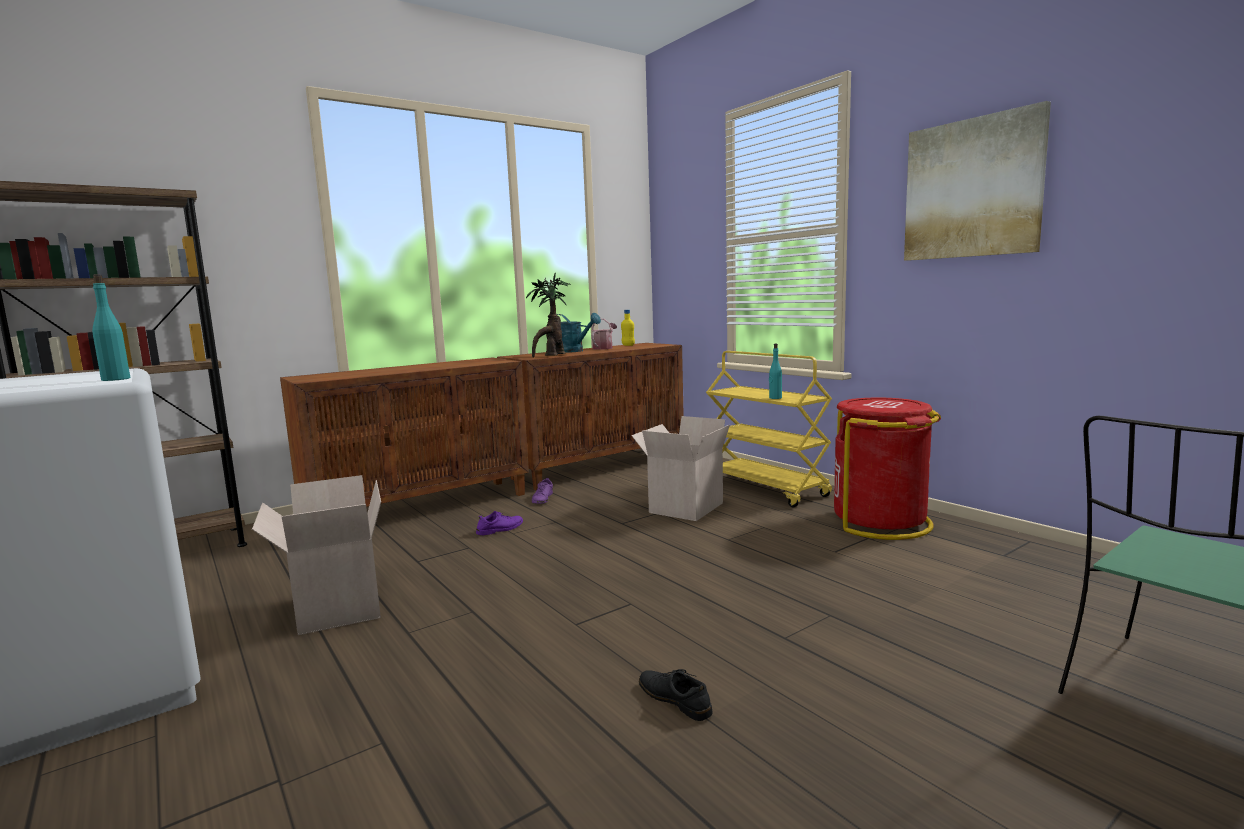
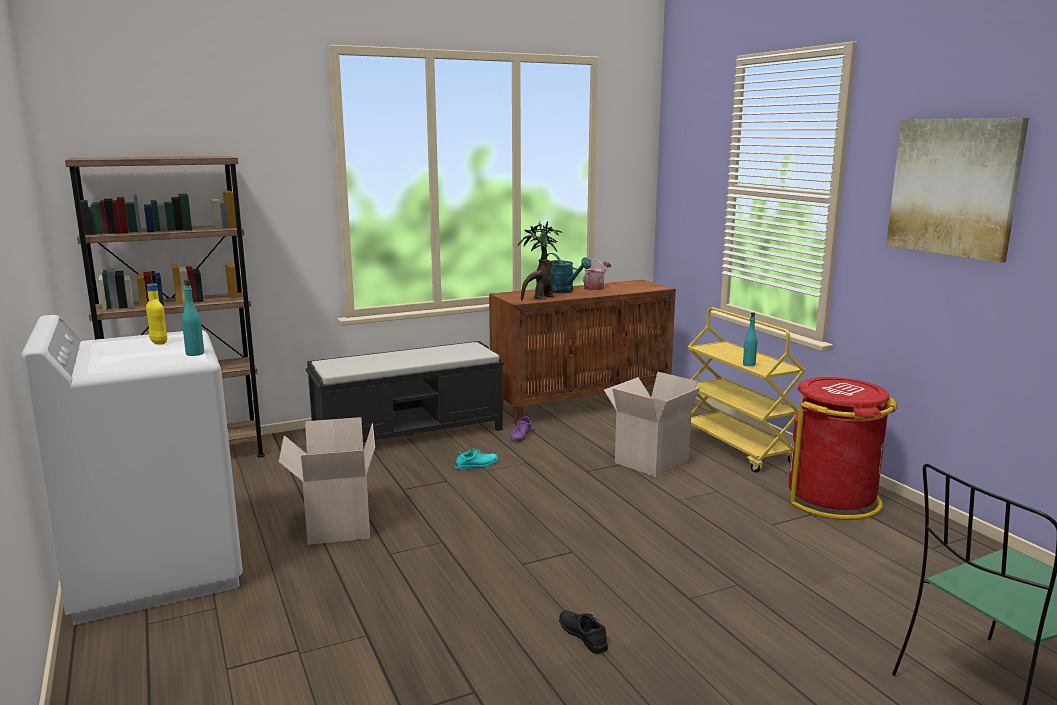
camera: 10 degrees right, 5 degrees up
brown cabinet [280,358,529,507] -> black bench [306,341,504,442]
purple shoe [476,511,523,535] -> turquoise shoe [455,448,498,470]
yellow bottle [621,310,635,346] -> yellow bottle moved to [146,283,167,345]

